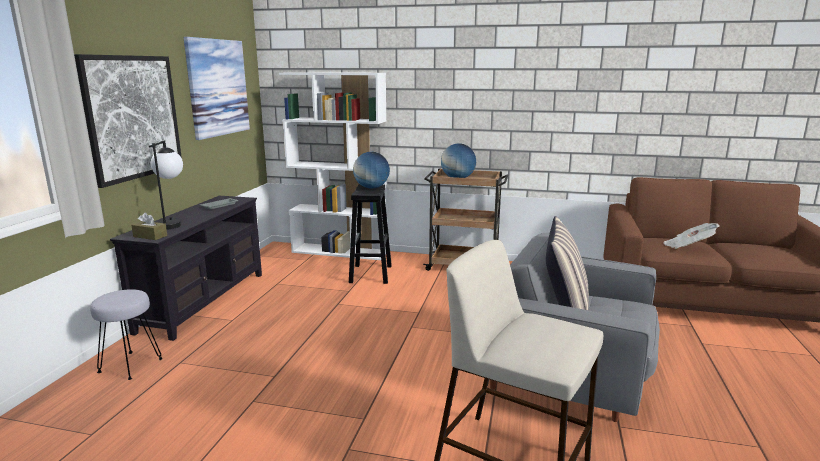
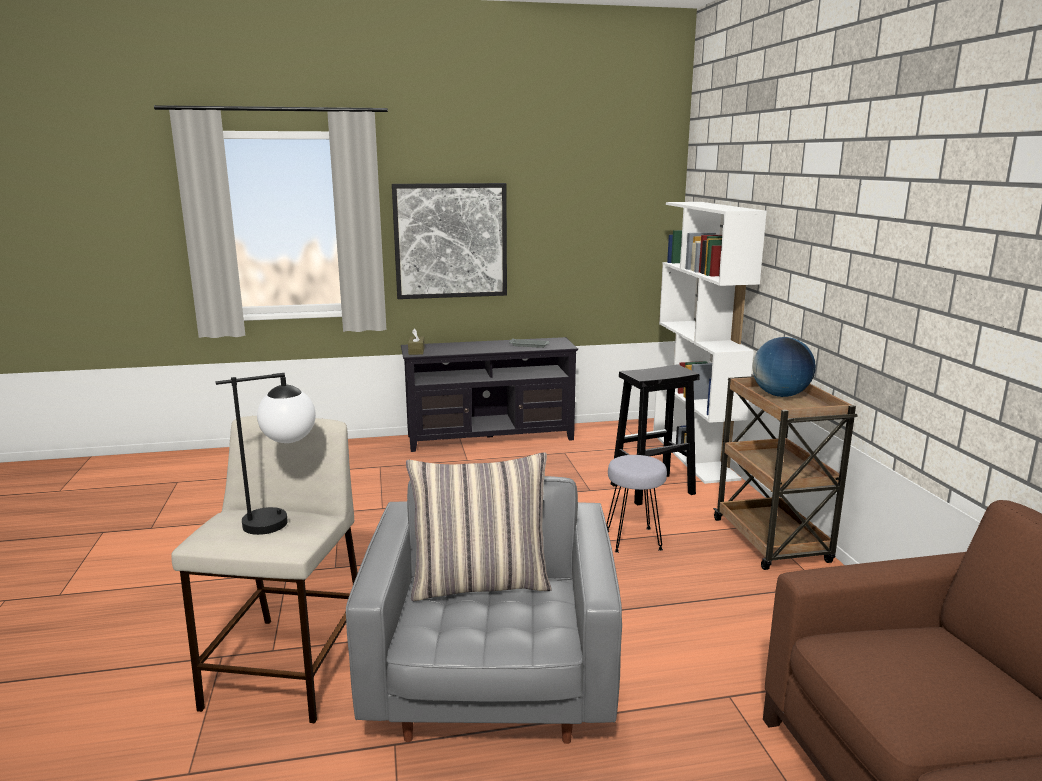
camera: 65 degrees right, 0 degrees up
grey stool [90,289,163,380] -> grey stool moved to [606,455,667,553]
table lamp [149,140,183,230] -> table lamp moved to [216,373,316,535]
picture [183,37,250,140] -> none
globe [353,152,390,189] -> none
newspaper [663,223,720,249] -> none

